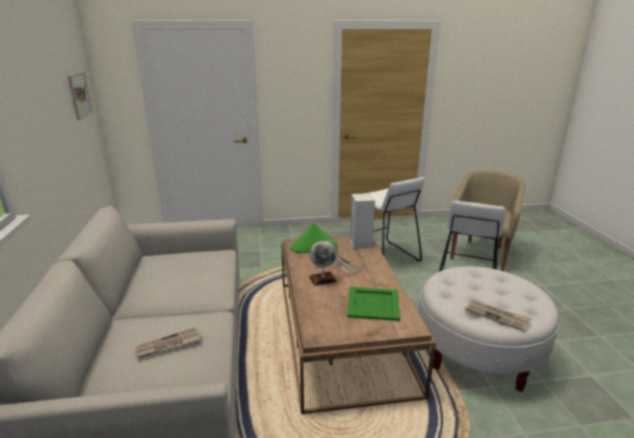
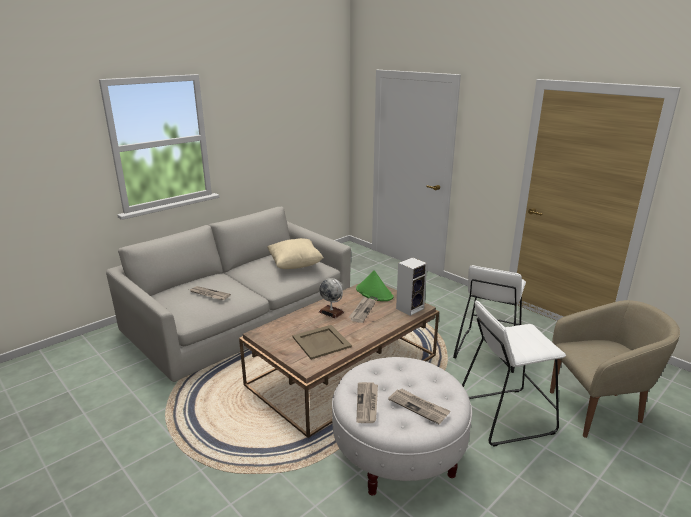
camera: 55 degrees right, 0 degrees up
picture [68,72,93,120] -> none
green tray [347,287,400,321] -> beige tray [292,325,352,360]
none -> beige pillow [267,238,323,269]
none -> newspaper [388,389,450,424]

